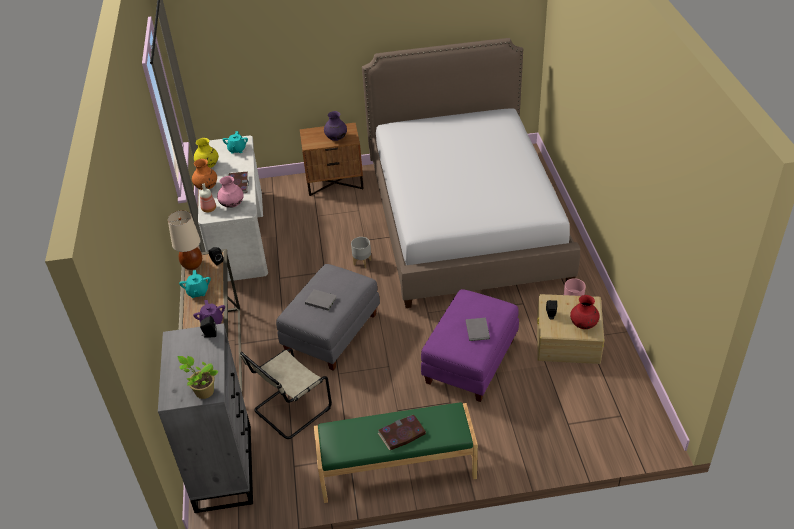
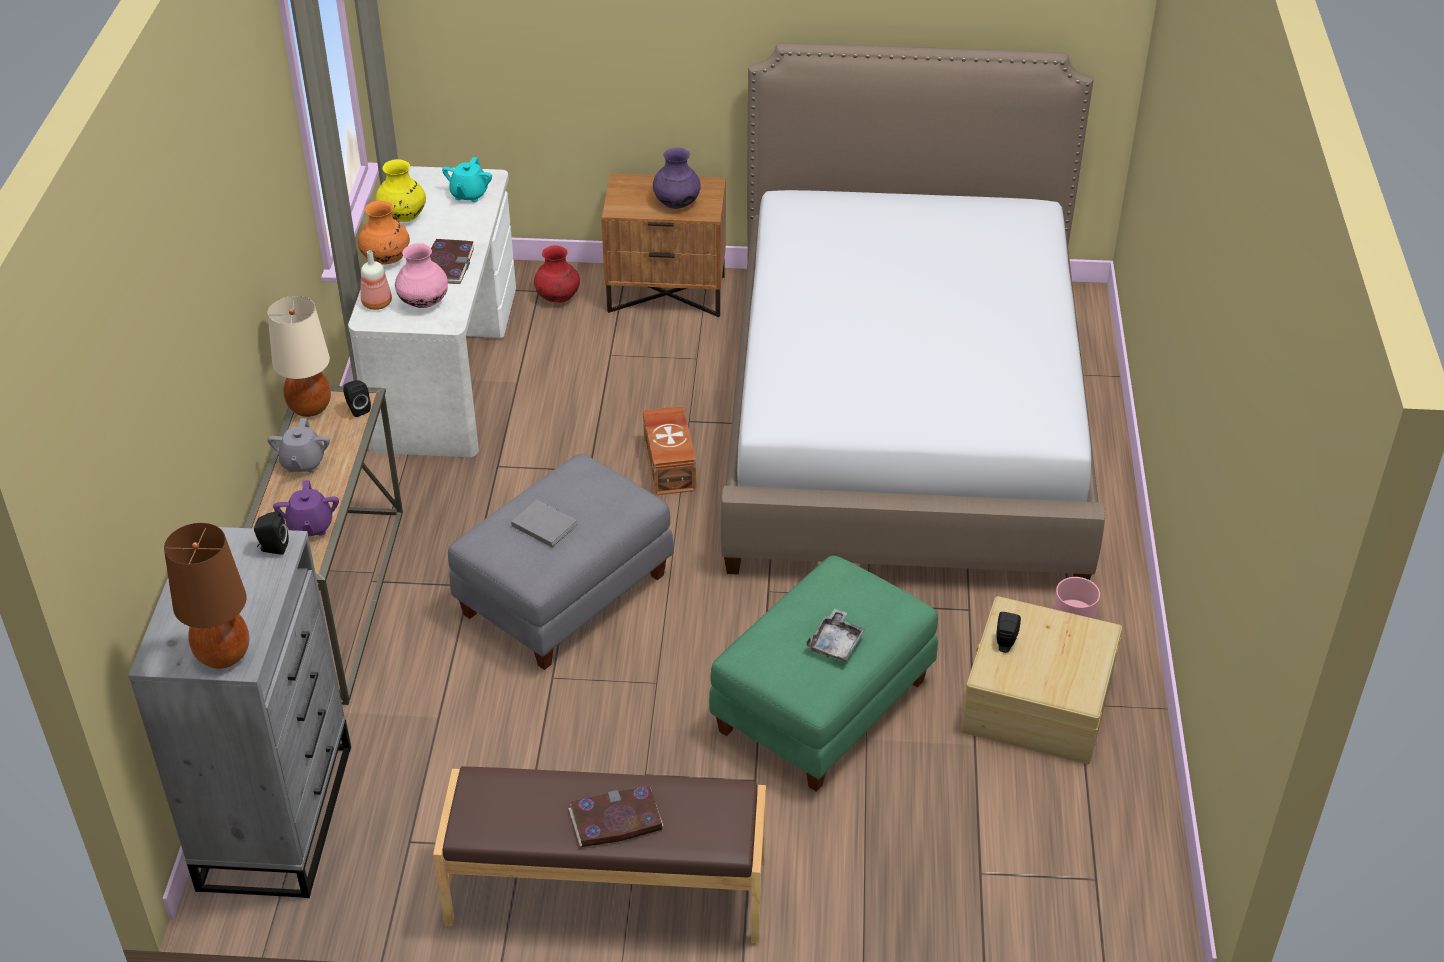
camera: 10 degrees right, 0 degrees up
potted plant [177,356,219,399] -> brown table lamp [164,523,249,669]
turquoise teapot [179,270,211,298] -> grey teapot [267,418,330,473]
beige chair [240,348,332,439] -> none
green bench [314,402,478,503] -> brown bench [433,766,766,943]
grey planter [351,237,371,268] -> brown storage box [643,406,696,495]
purple ottoman [421,289,519,402] -> green ottoman [709,555,938,792]
grey book [466,318,490,341] -> grey tray [806,608,866,661]
red vase [570,295,600,329] -> red vase moved to [534,245,580,303]

